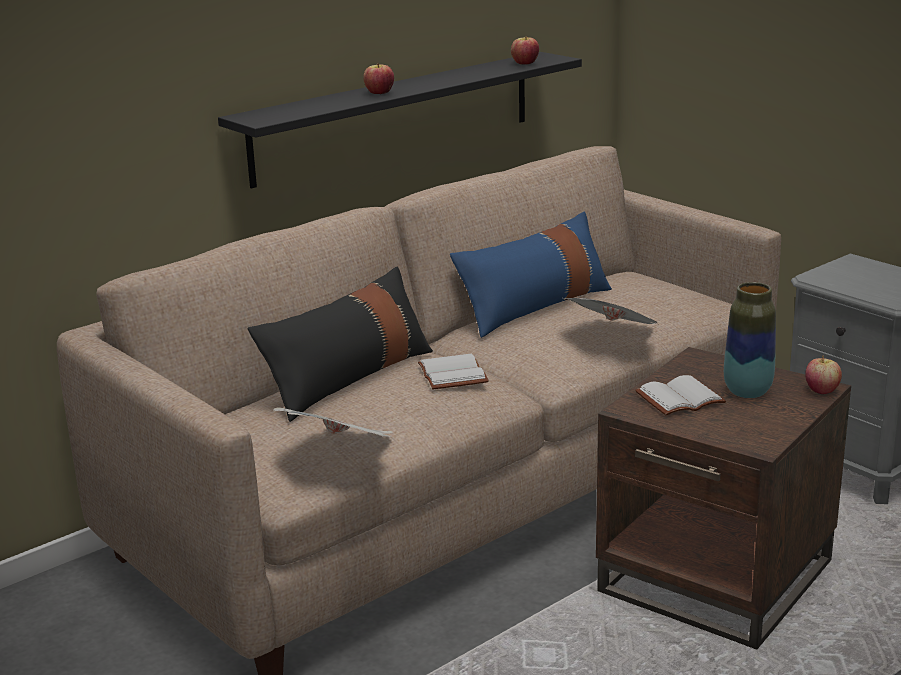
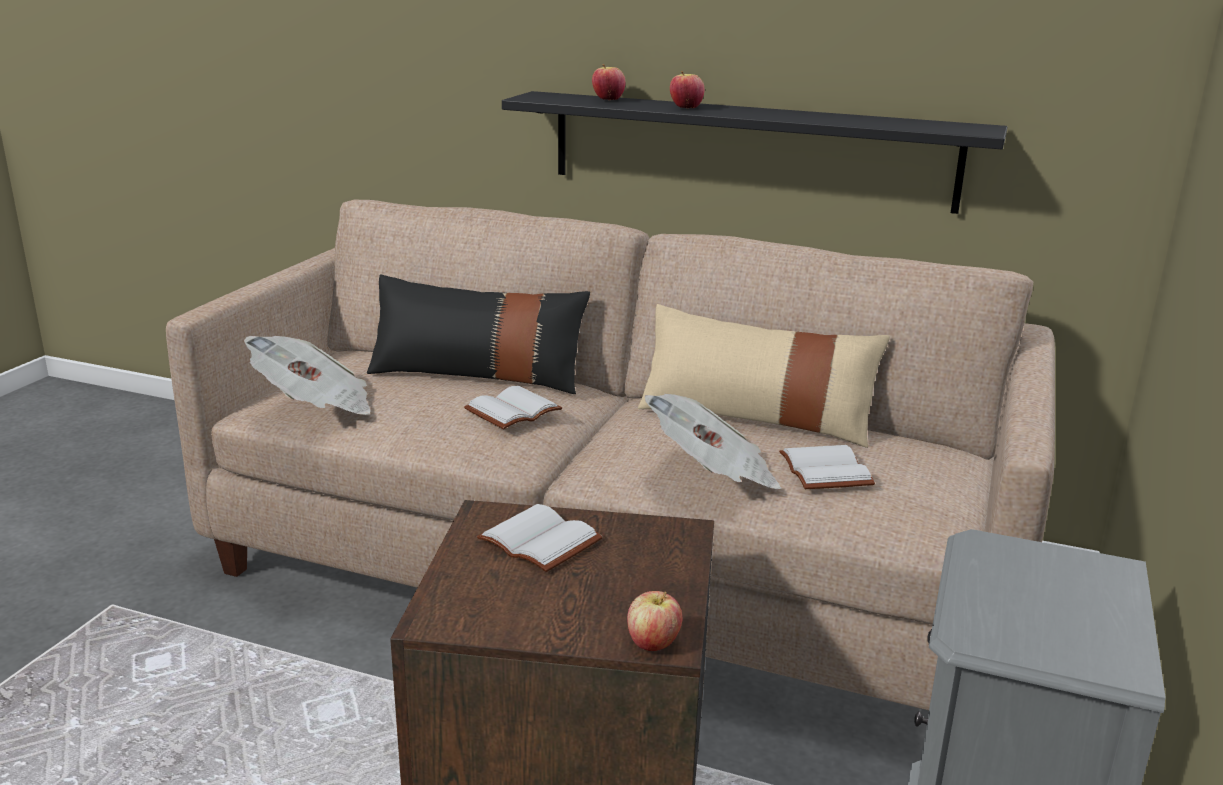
camera: 60 degrees right, 0 degrees up
blue pillow [450,211,612,338] -> beige pillow [638,304,890,448]
apple [511,36,539,65] -> apple moved to [592,64,626,100]
vase [724,282,776,398] -> none
none -> white book [779,445,875,489]

